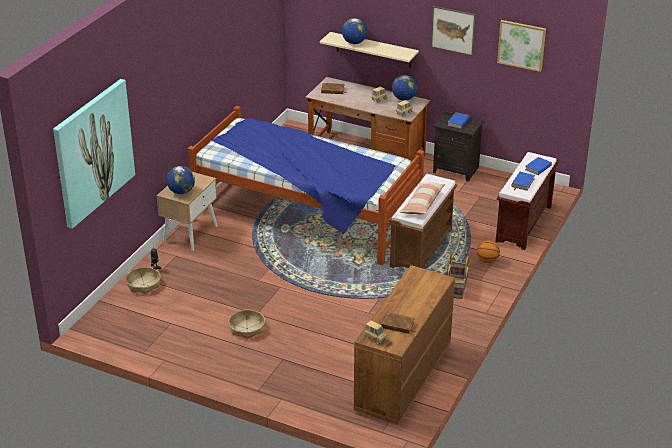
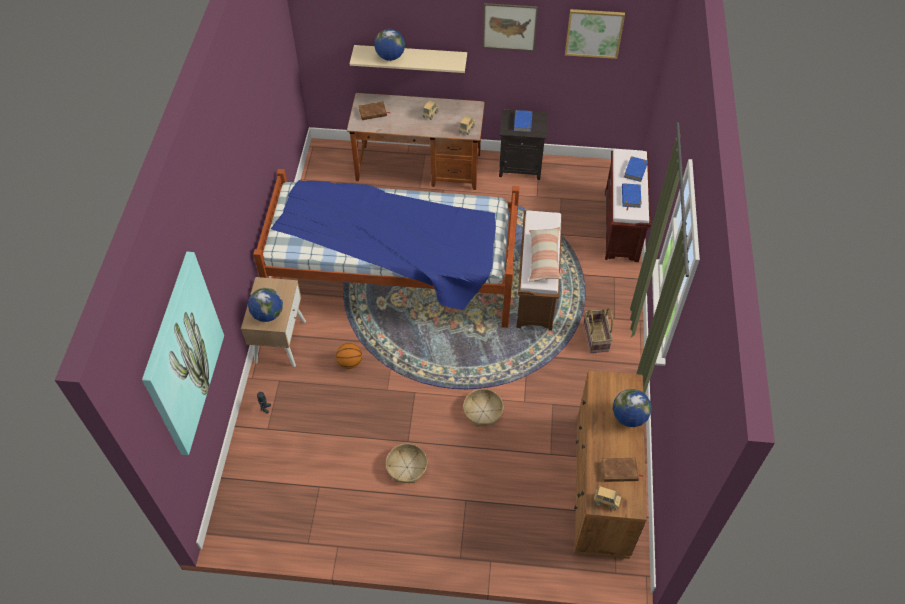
camera: 20 degrees left, 20 degrees up
basket [126,267,161,294] -> basket moved to [463,389,504,426]
globe [392,75,417,101] -> globe moved to [613,389,652,427]
basketball [477,241,500,263] -> basketball moved to [336,343,362,369]

